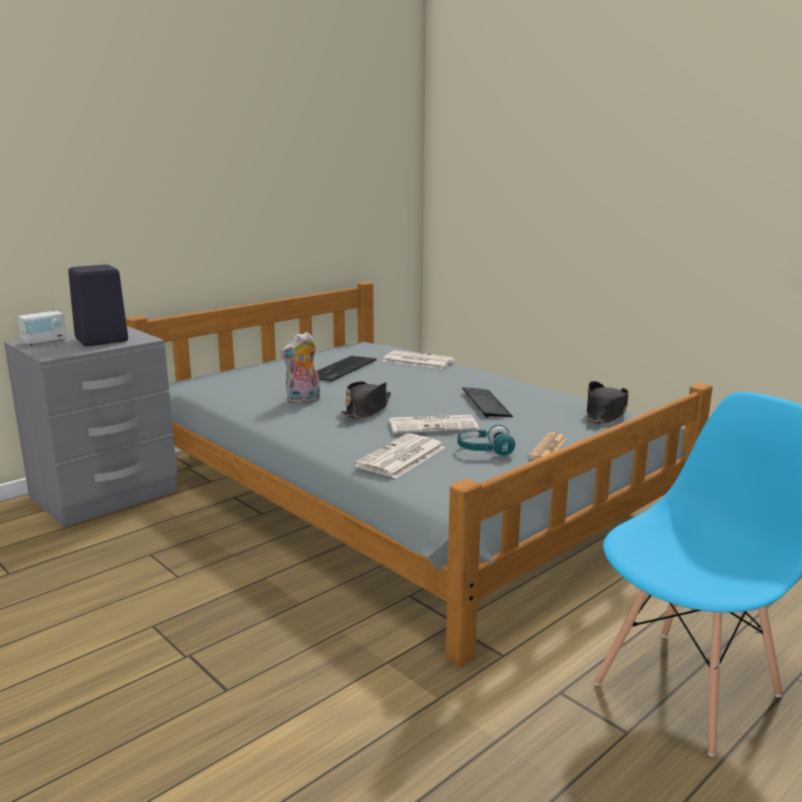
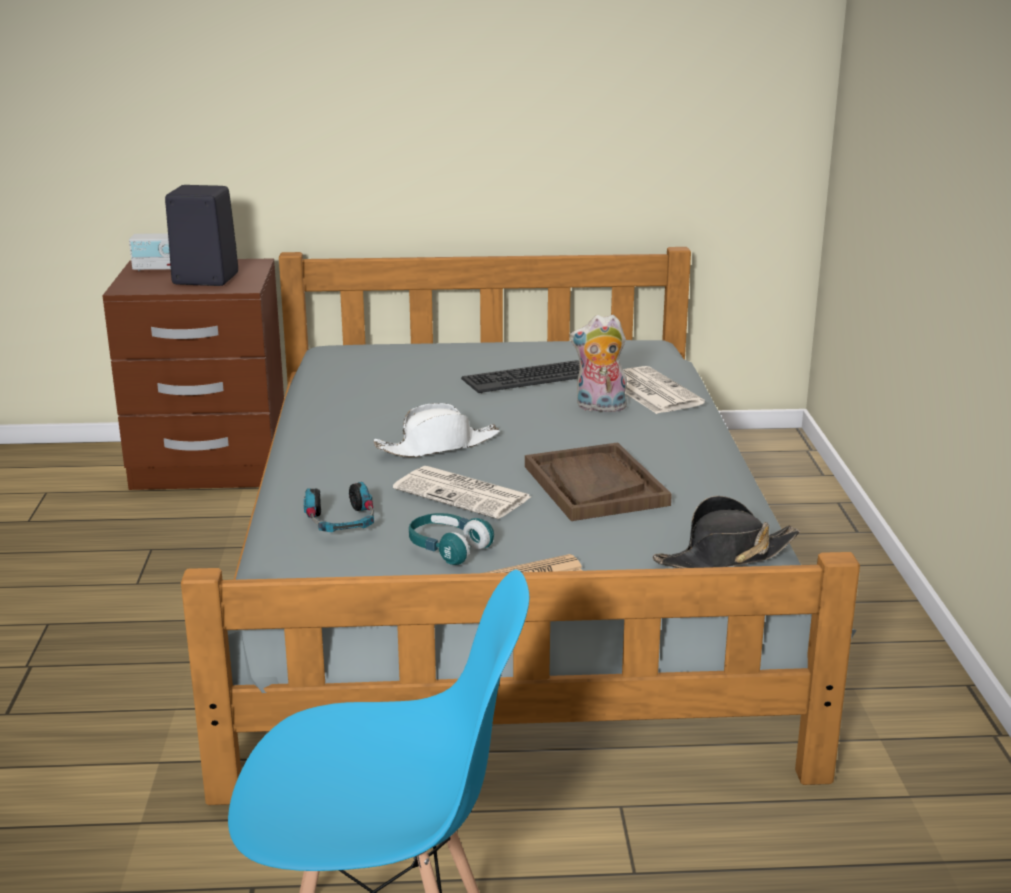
camera: 40 degrees right, 5 degrees up
grey nightstand [4,326,177,527] -> brown nightstand [102,258,284,490]
plush toy [280,332,320,404] -> plush toy moved to [570,314,627,412]
black hat [341,381,391,419] -> white hat [374,403,500,457]
newspaper [354,433,445,478] -> headphones [304,482,374,533]
keyboard [462,387,513,418] -> brown tray [525,442,672,521]

